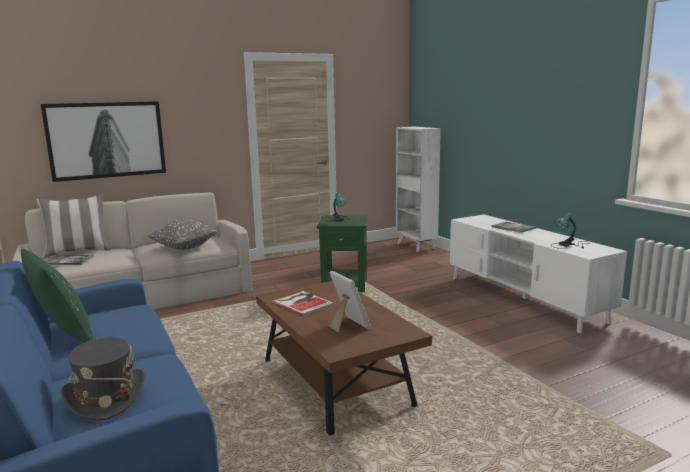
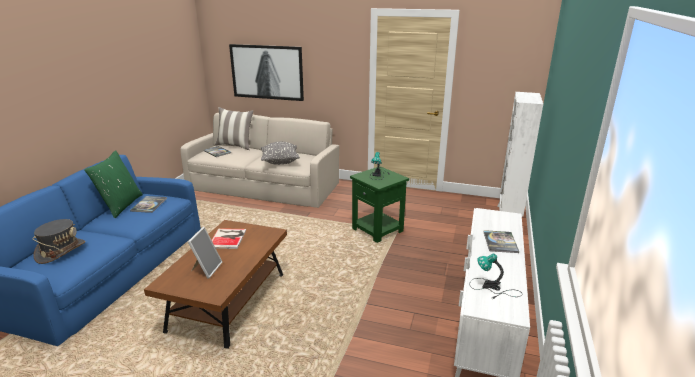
camera: 45 degrees right, 10 degrees up
none -> book [130,196,167,213]

